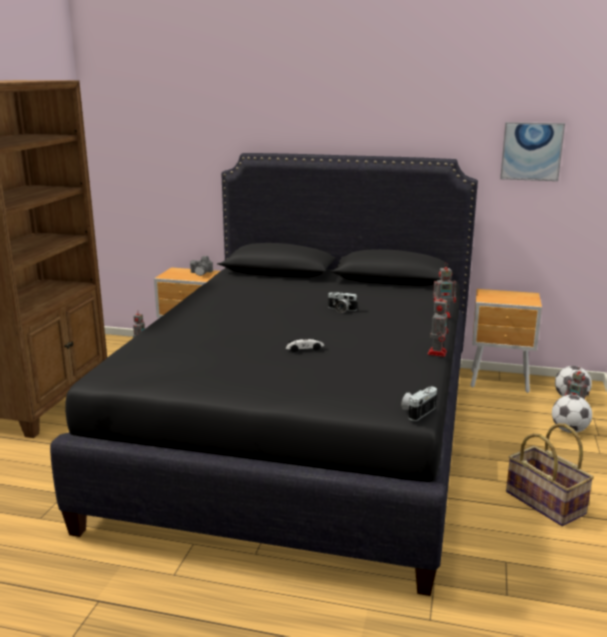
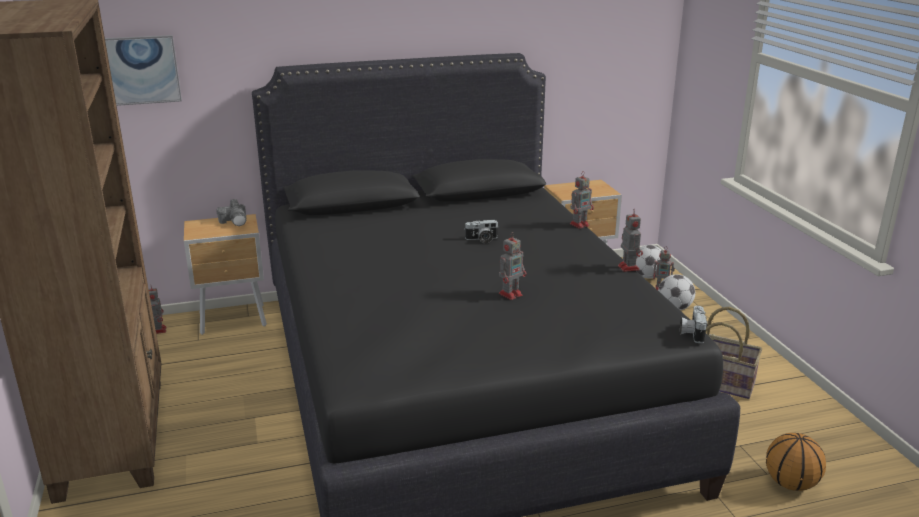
camera: 30 degrees left, 5 degrees up
toy car [286,339,325,353] -> toy robot [499,233,527,300]
picture [500,122,565,181] -> picture moved to [105,35,182,106]
none -> basketball [766,433,826,491]

